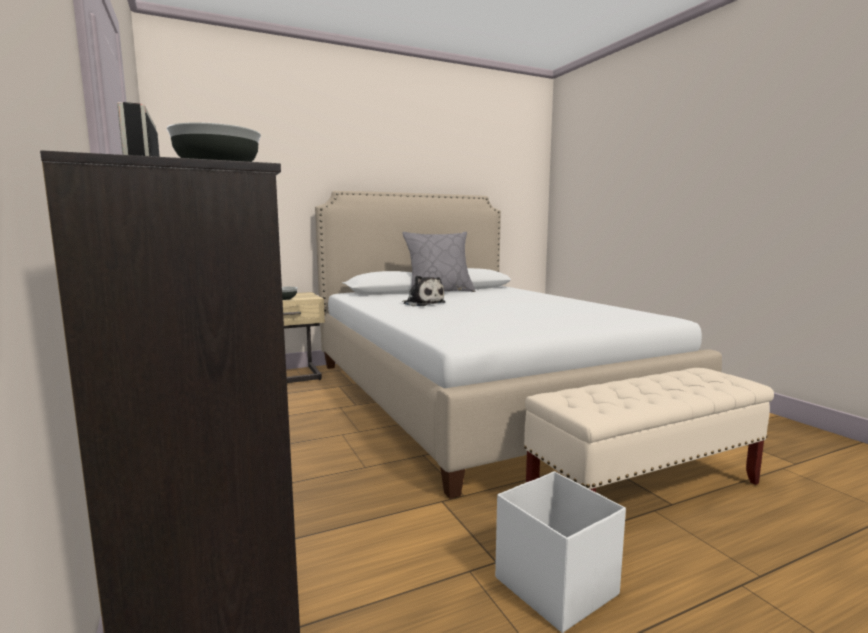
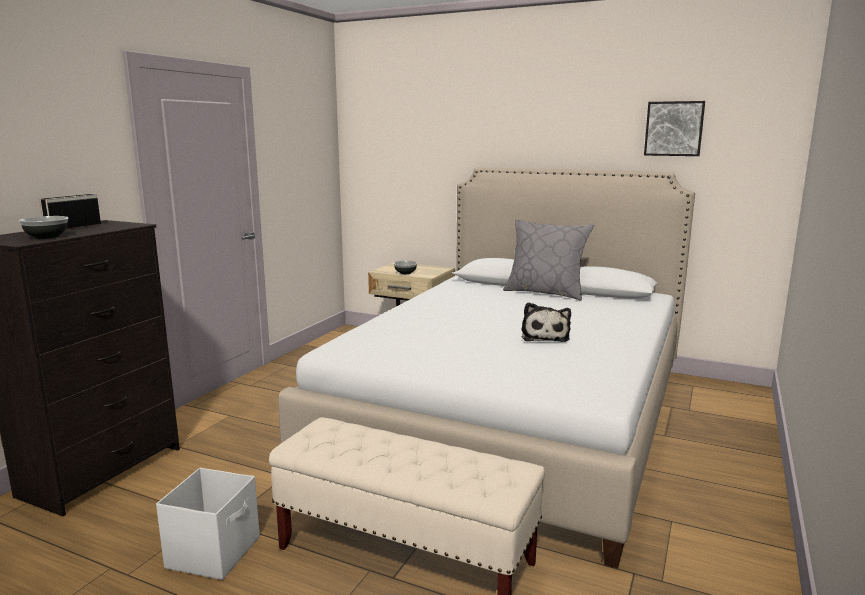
camera: 50 degrees right, 5 degrees up
plush toy [402,275,446,306] -> plush toy moved to [522,302,571,342]
none -> picture [644,101,705,156]

